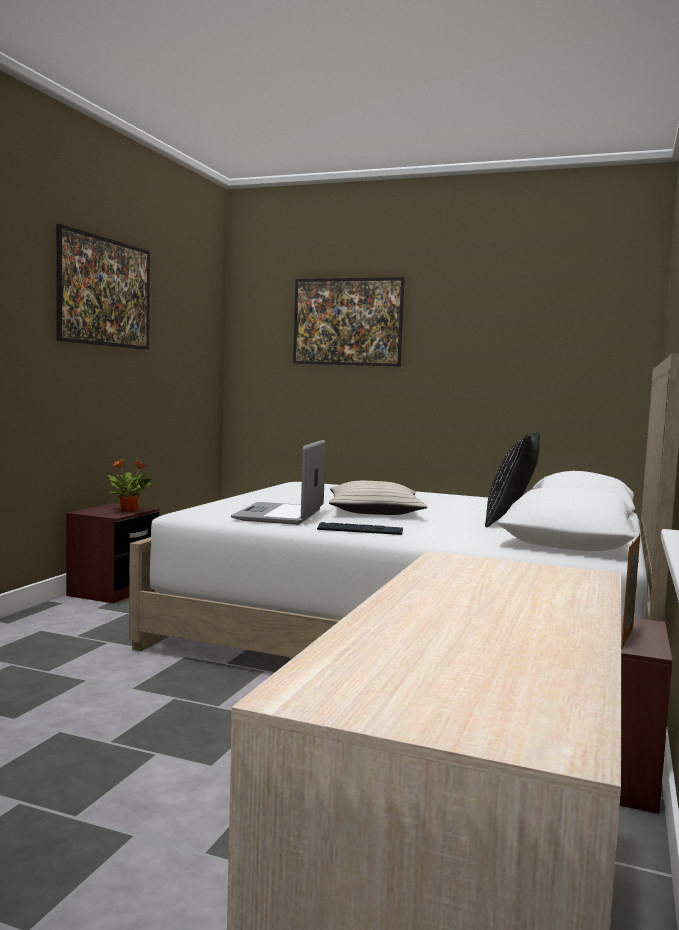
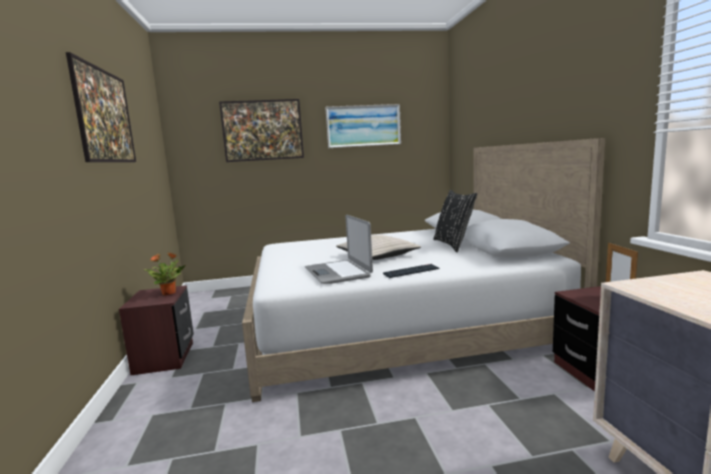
camera: 30 degrees left, 5 degrees up
none -> picture [325,104,401,148]

